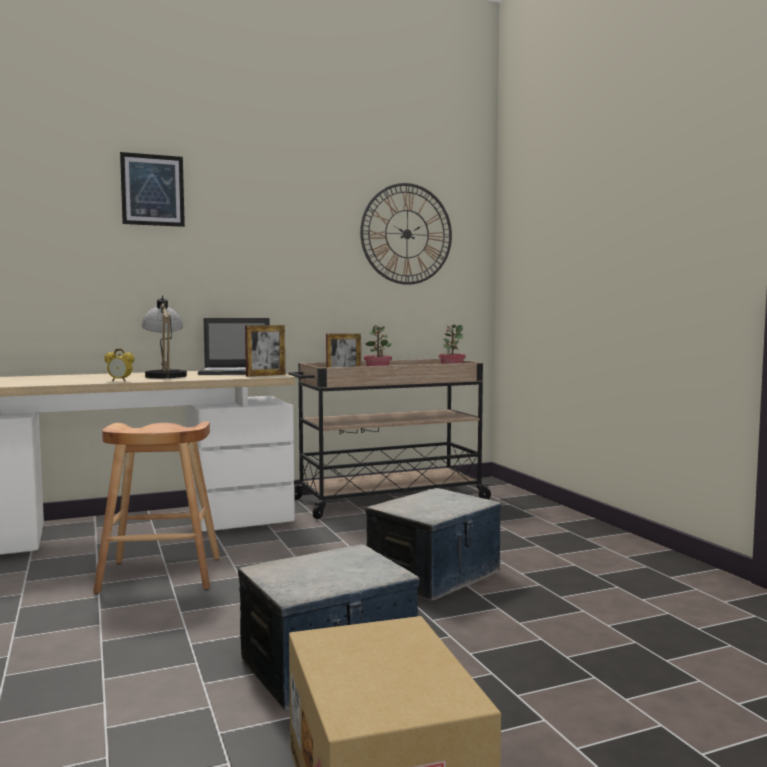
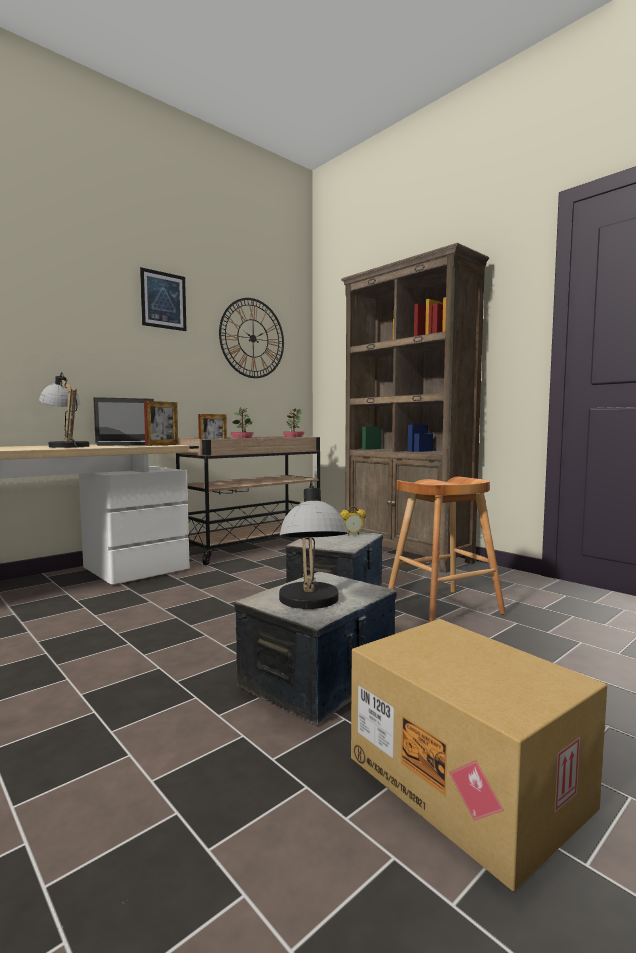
camera: 20 degrees left, 0 degrees up
brown stool [93,421,220,594] -> brown stool moved to [388,477,506,622]
alarm clock [104,349,134,381] -> alarm clock moved to [340,506,366,535]
picture [120,152,185,227] -> picture moved to [140,267,186,331]
none -> table lamp [279,481,348,609]
none -> brown bookcase [341,243,489,573]

